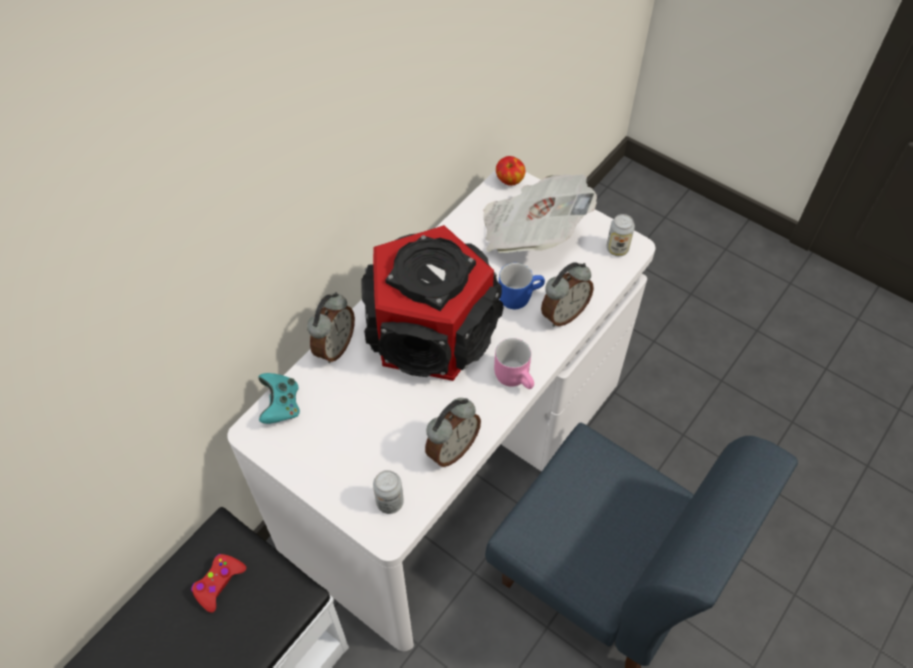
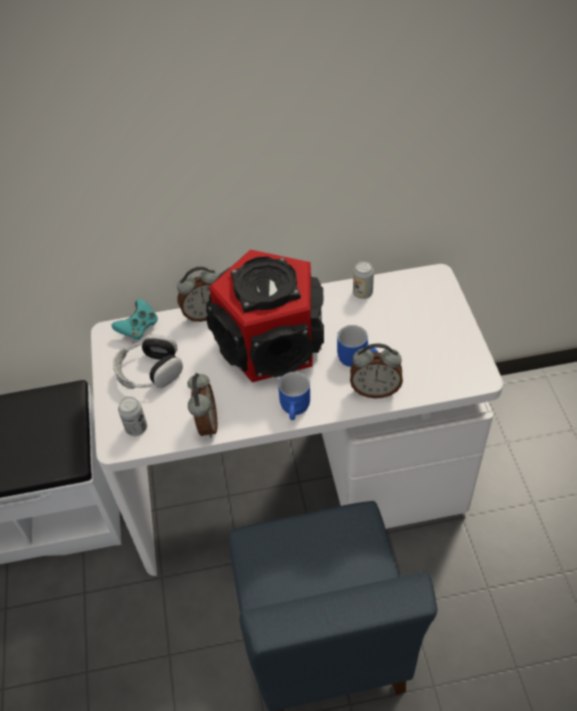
camera: 45 degrees right, 5 degrees down
red game controller [191,554,247,613] -> none
alarm clock [425,398,481,467] -> alarm clock turned 90 degrees counterclockwise [188,373,217,438]
newspaper [483,174,597,253] -> none
pink mug [494,338,534,389] -> blue mug [278,372,310,420]
apple [496,156,525,186] -> none
can [606,214,635,256] -> can moved to [353,261,374,299]
none -> headphones [113,334,183,389]

